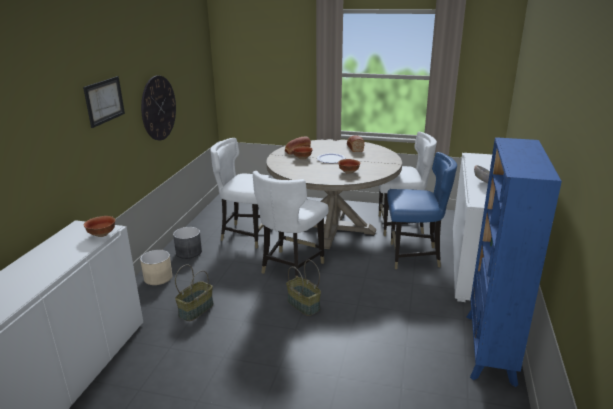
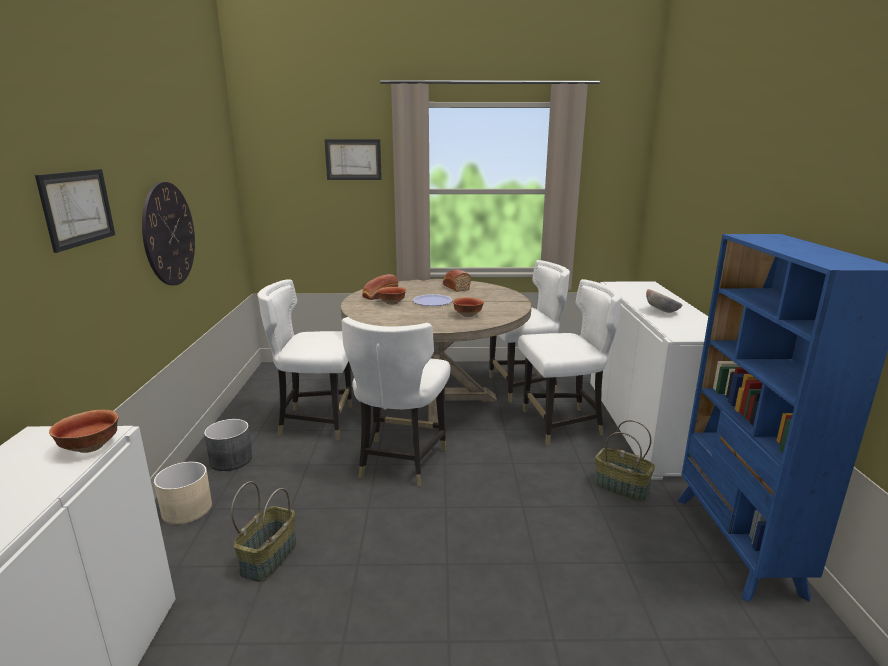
camera: 15 degrees left, 5 degrees down
basket [286,260,321,316] -> basket moved to [594,420,655,502]
blue chair [387,152,457,269] -> white chair [518,279,622,445]
none -> picture [324,139,382,180]

